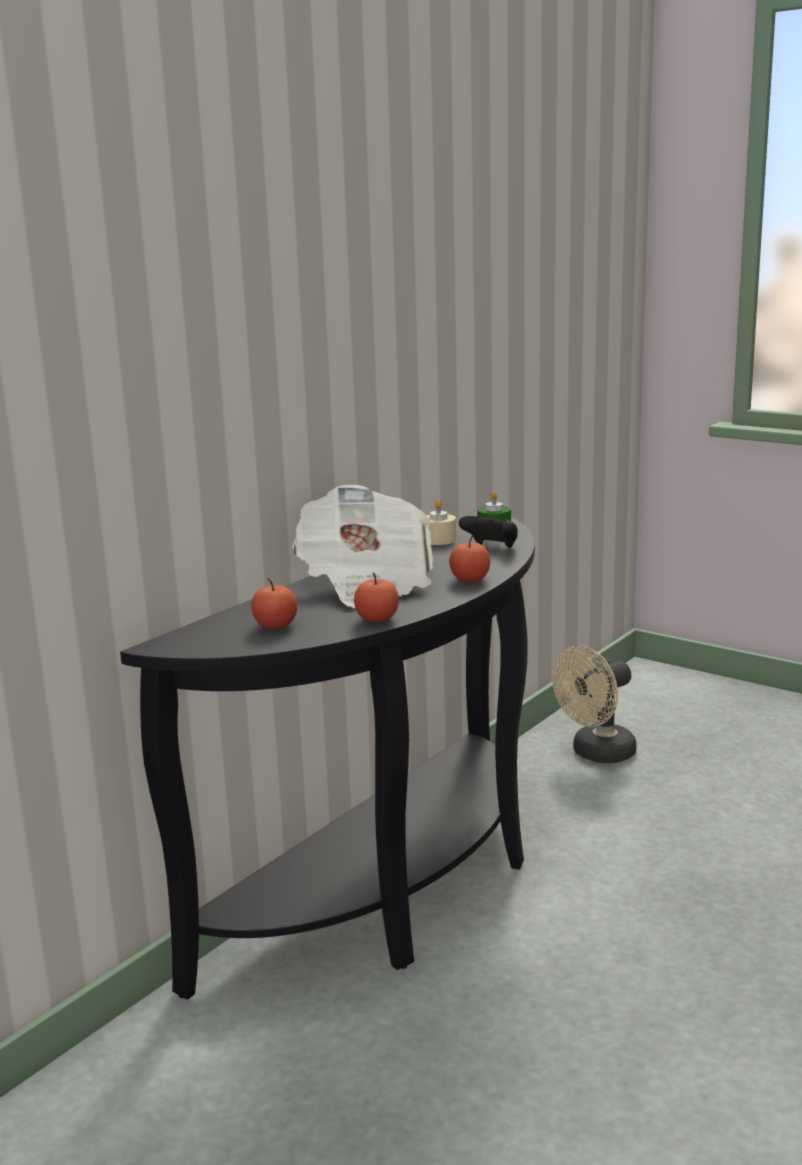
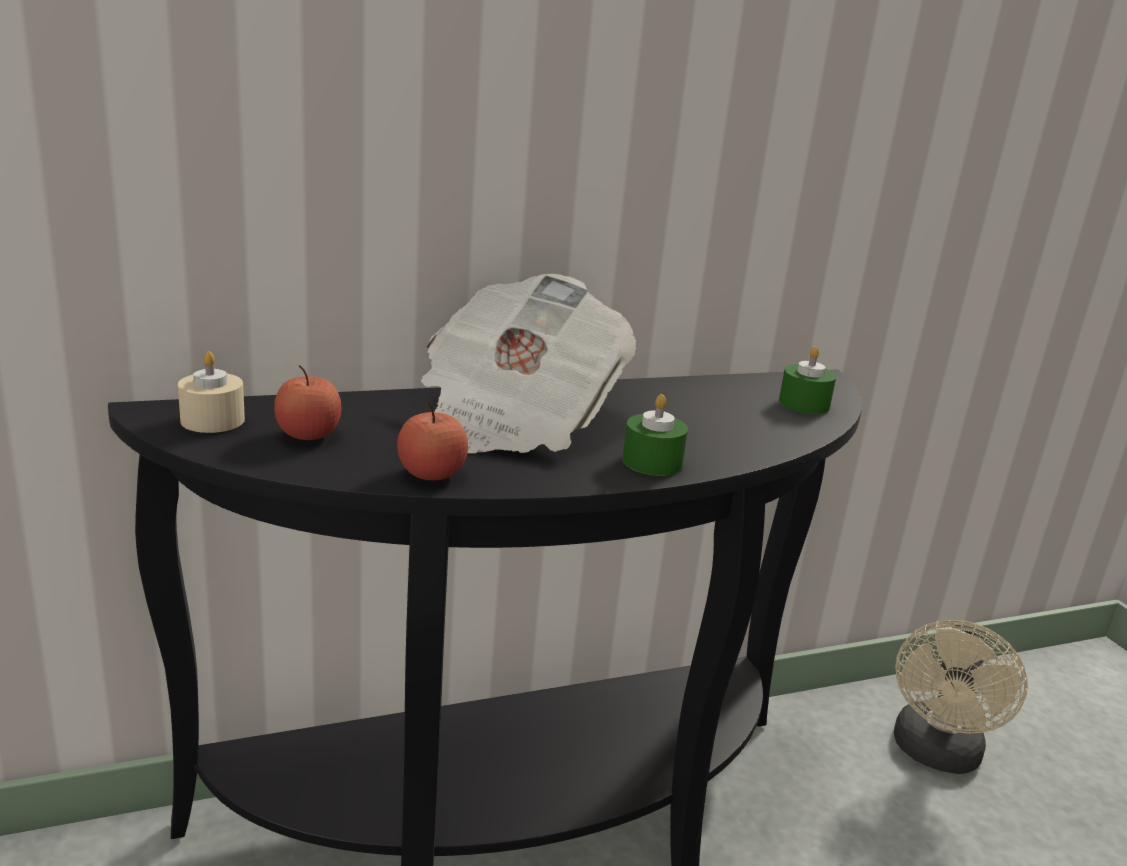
camera: 30 degrees right, 5 degrees up
beige candle [427,500,456,545] -> beige candle moved to [178,351,245,433]
apple [449,534,490,582] -> green candle [623,394,688,476]
black game controller [459,516,518,548] -> none
beige fan [552,646,637,763] -> beige fan turned 60 degrees counterclockwise [894,620,1028,774]

